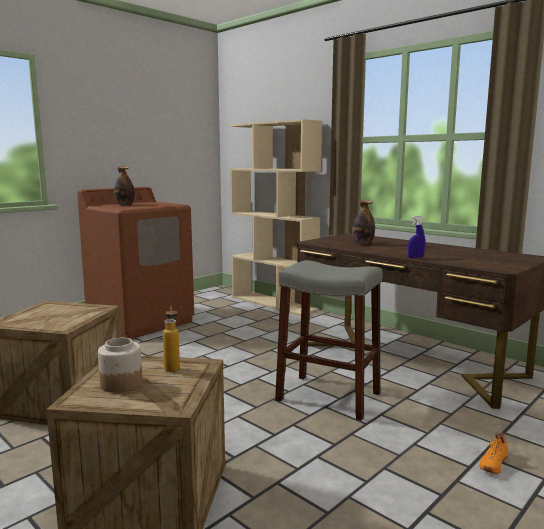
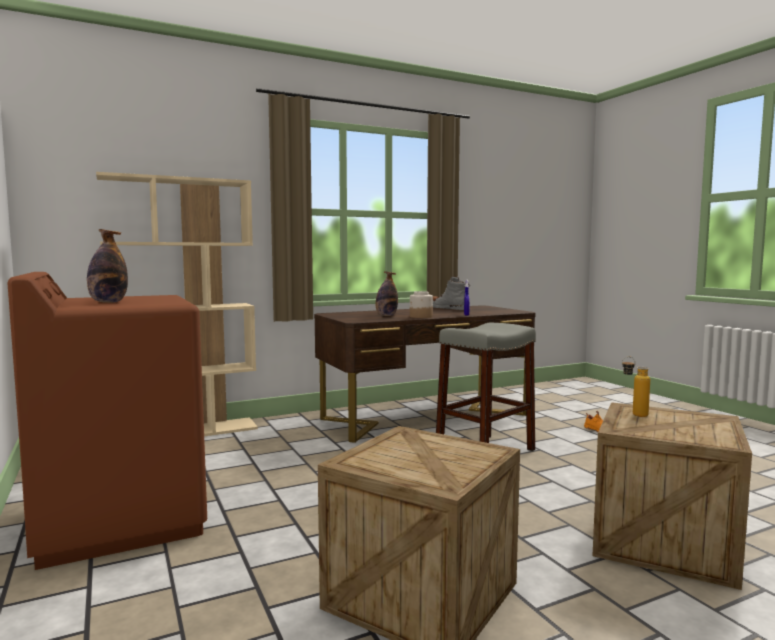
camera: 70 degrees left, 5 degrees down
jar [98,338,142,393] -> jar moved to [410,291,433,318]
none -> grey boot [433,276,470,310]

